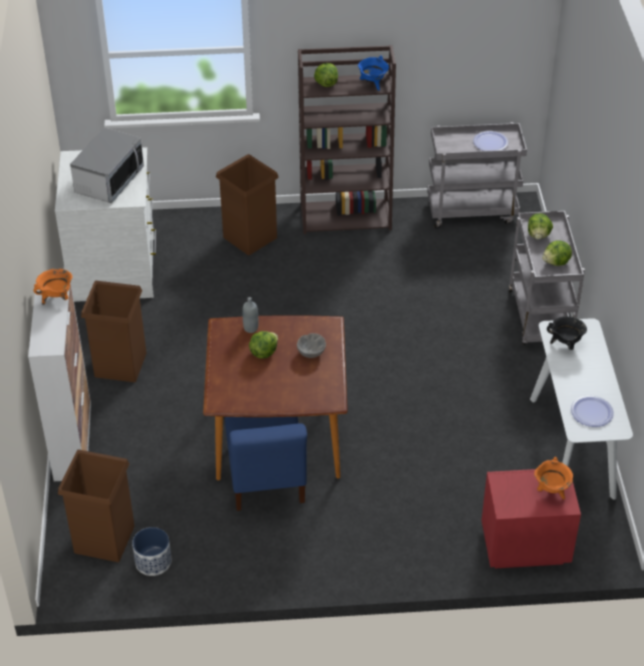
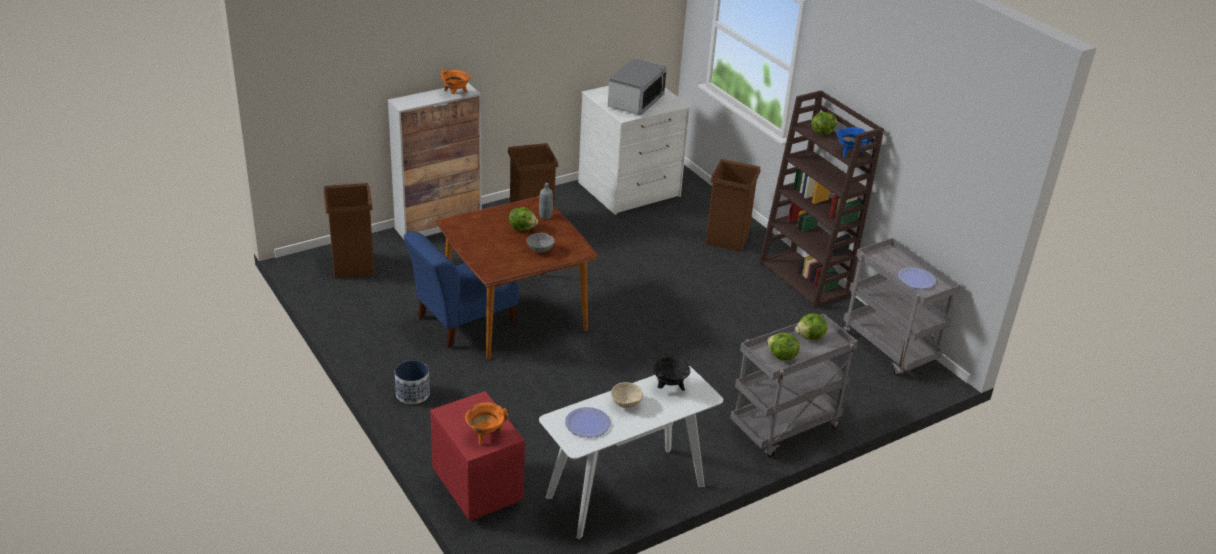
camera: 60 degrees right, 10 degrees down
microwave [70,128,144,203] -> microwave turned 60 degrees counterclockwise [608,58,667,115]
planter [132,527,172,576] -> planter moved to [395,360,430,404]
none -> beige bowl [611,382,643,408]

